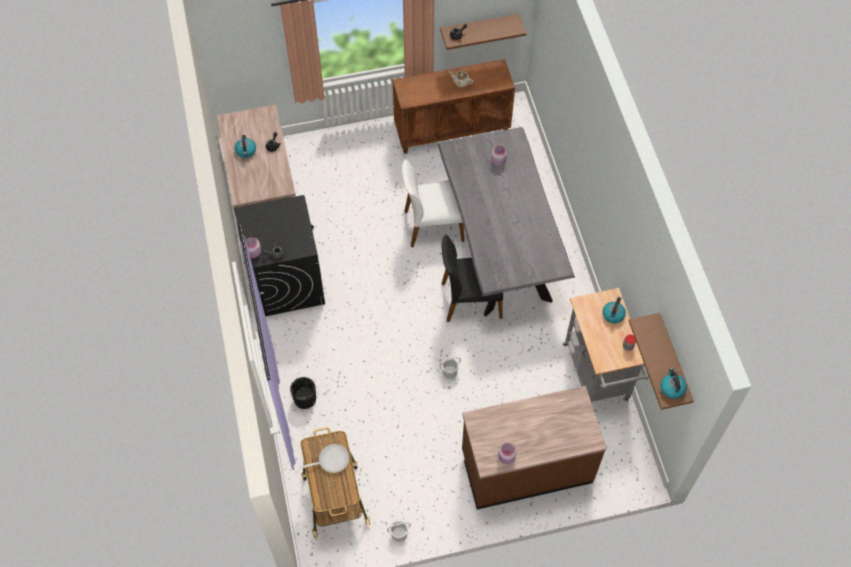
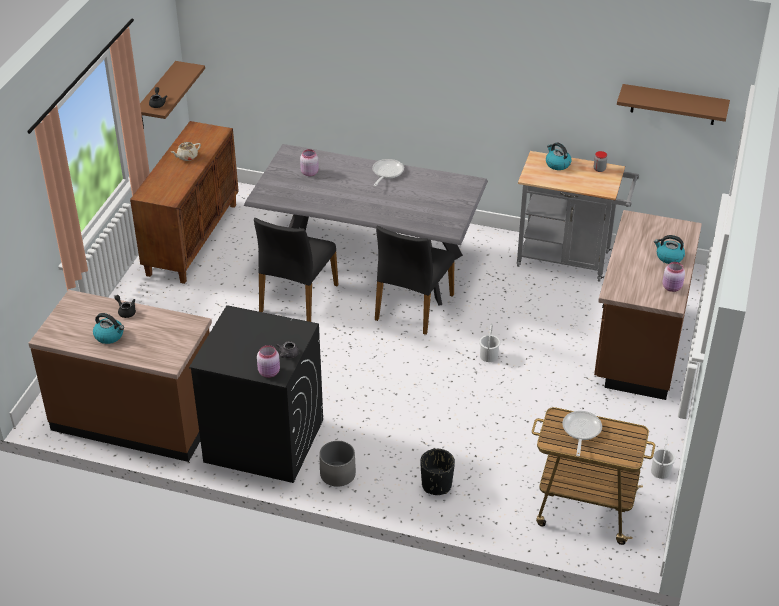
camera: 60 degrees left, 20 degrees down
white chair [402,160,464,247] -> black chair [254,218,339,322]
kettle [660,367,687,399] -> kettle moved to [654,235,685,264]
none -> grey planter [319,441,356,486]
none -> frying pan [372,159,404,186]

